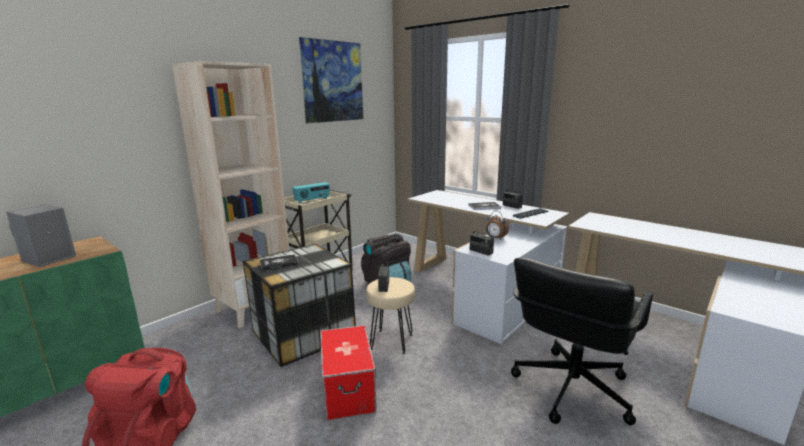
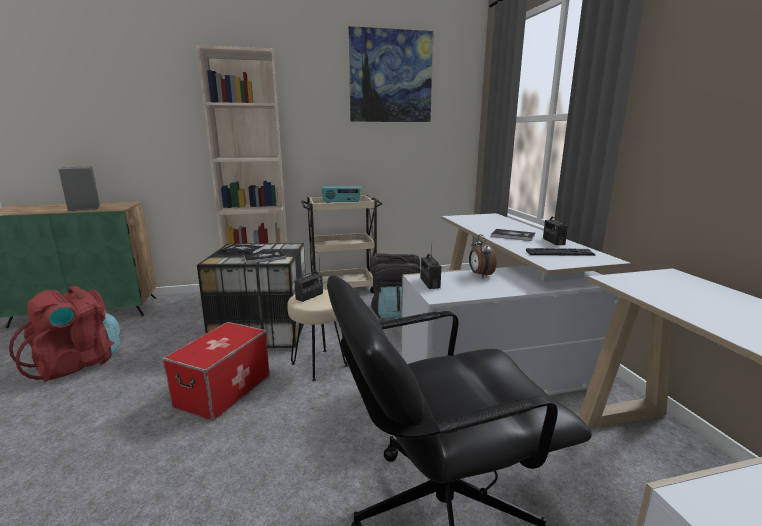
camera: 35 degrees right, 0 degrees up
none -> book [243,250,286,264]

